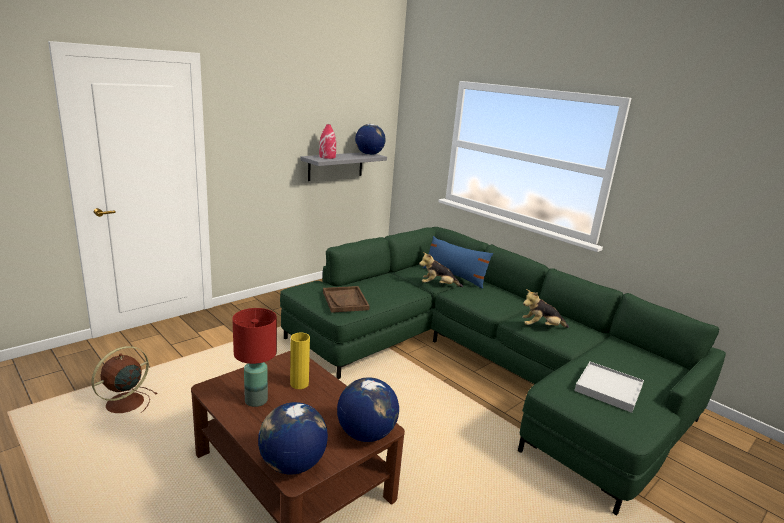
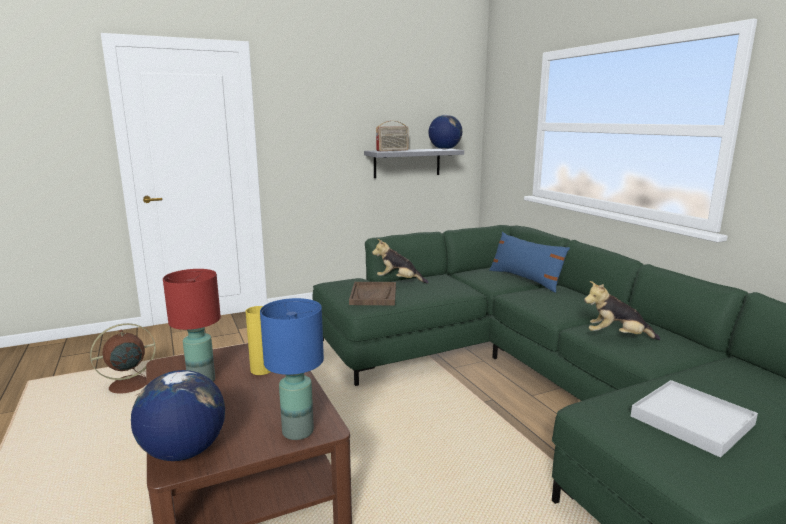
camera: 20 degrees right, 5 degrees down
red vase [319,124,336,159] -> radio [376,121,409,151]
globe [337,377,399,442] -> blue table lamp [260,298,324,440]
plush toy [419,252,463,287] -> plush toy moved to [372,239,429,284]

